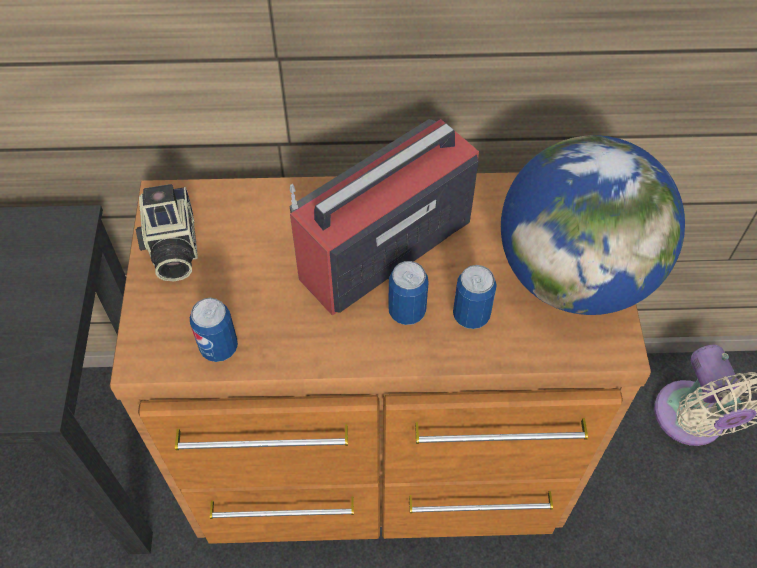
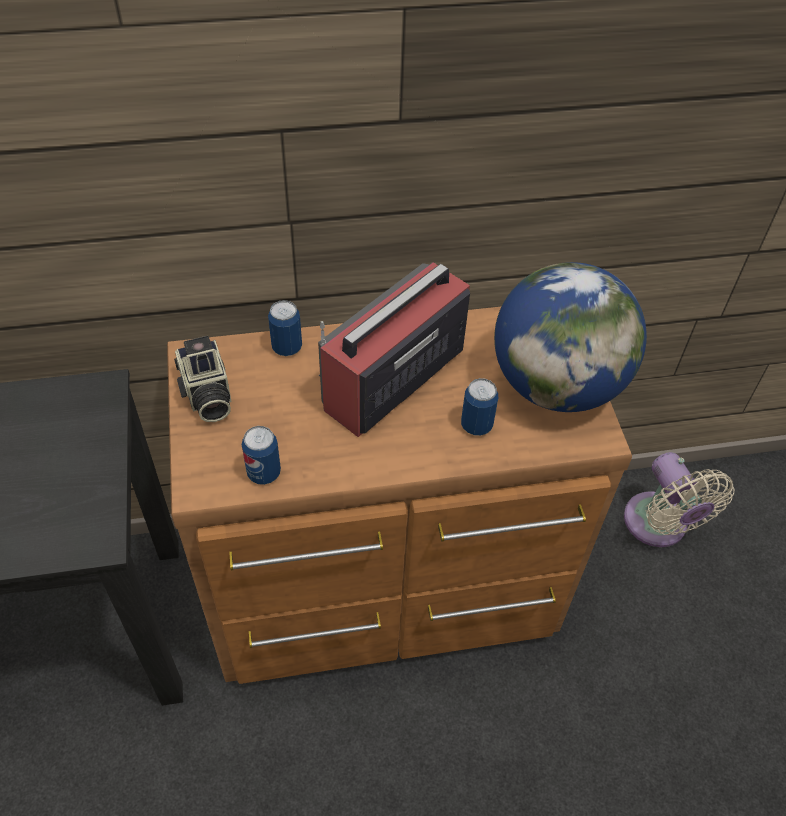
camera: 10 degrees left, 5 degrees down
can [388,261,429,325] -> can moved to [268,300,302,356]

